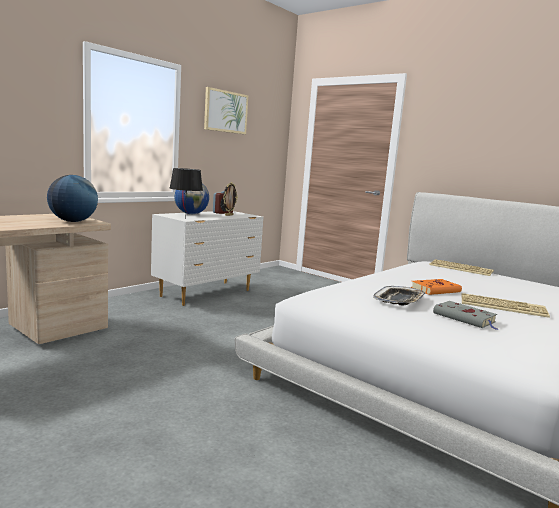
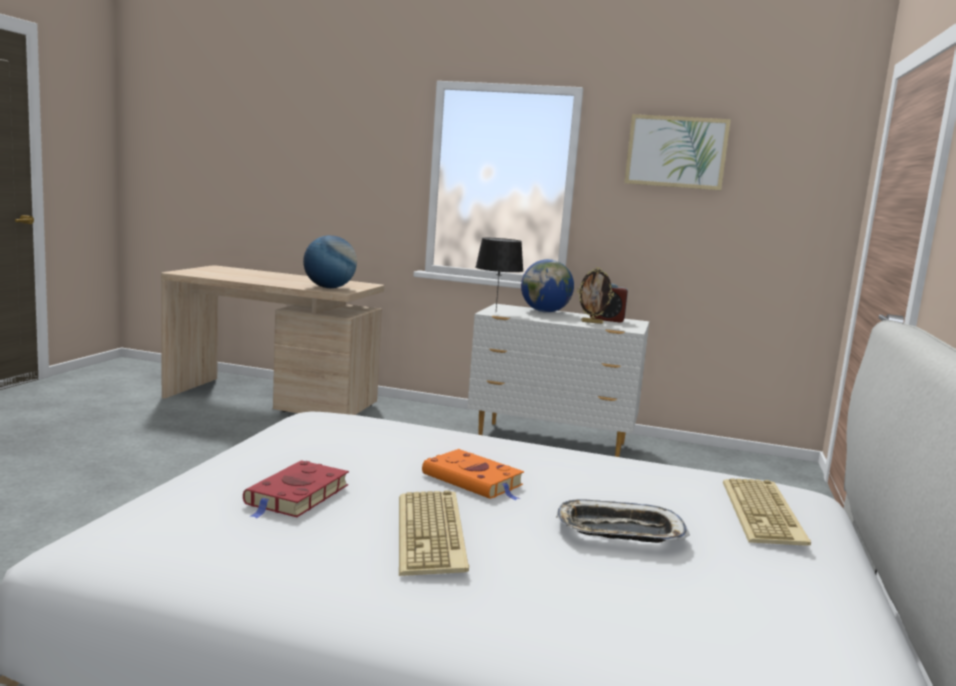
camera: 65 degrees right, 0 degrees up
tray [373,286,425,306] -> tray moved to [556,499,690,543]
grey book [433,301,498,330] -> red book [243,460,349,519]

